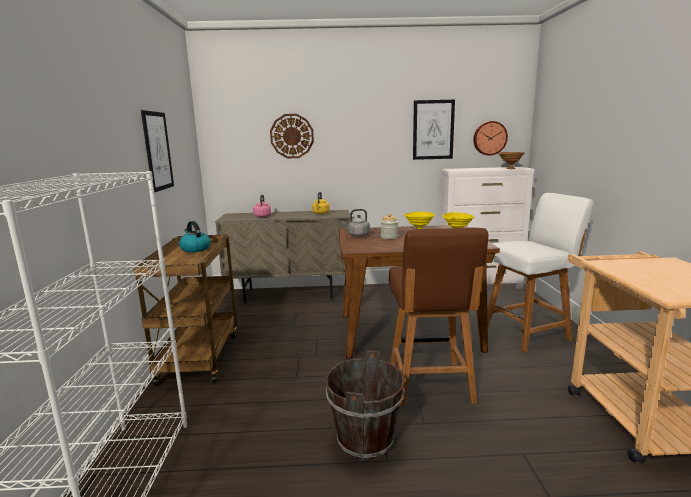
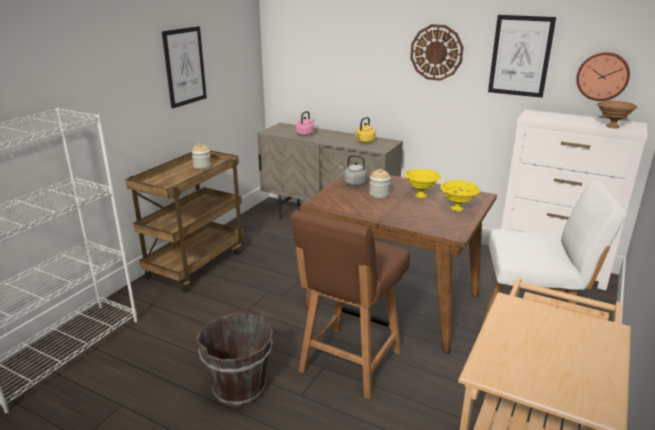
camera: 30 degrees right, 10 degrees up
kettle [179,221,211,252] -> jar [192,143,211,169]
wall clock [270,114,314,158] -> wall clock moved to [410,24,464,81]

